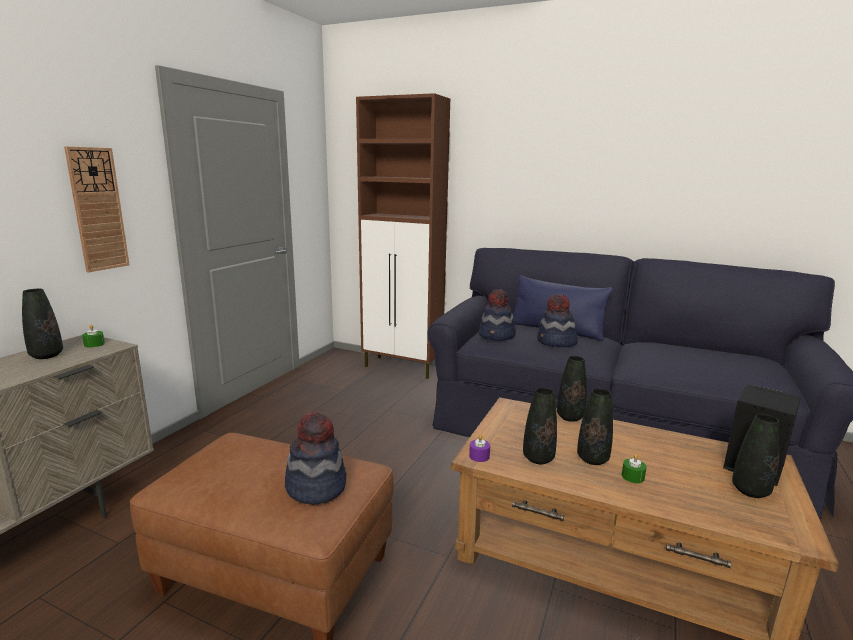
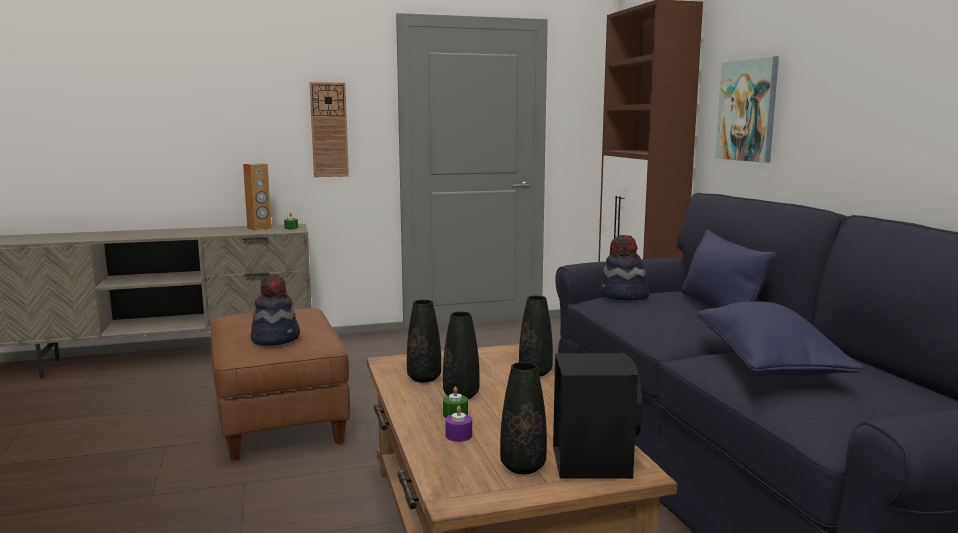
camera: 50 degrees right, 5 degrees down
black vase [22,289,63,359] -> brown speaker [243,163,272,230]
purple candle [469,434,490,462] -> purple candle moved to [445,405,472,442]
hat [537,294,578,347] -> none
none -> blue pillow [697,301,864,375]
none -> picture [715,56,779,163]

